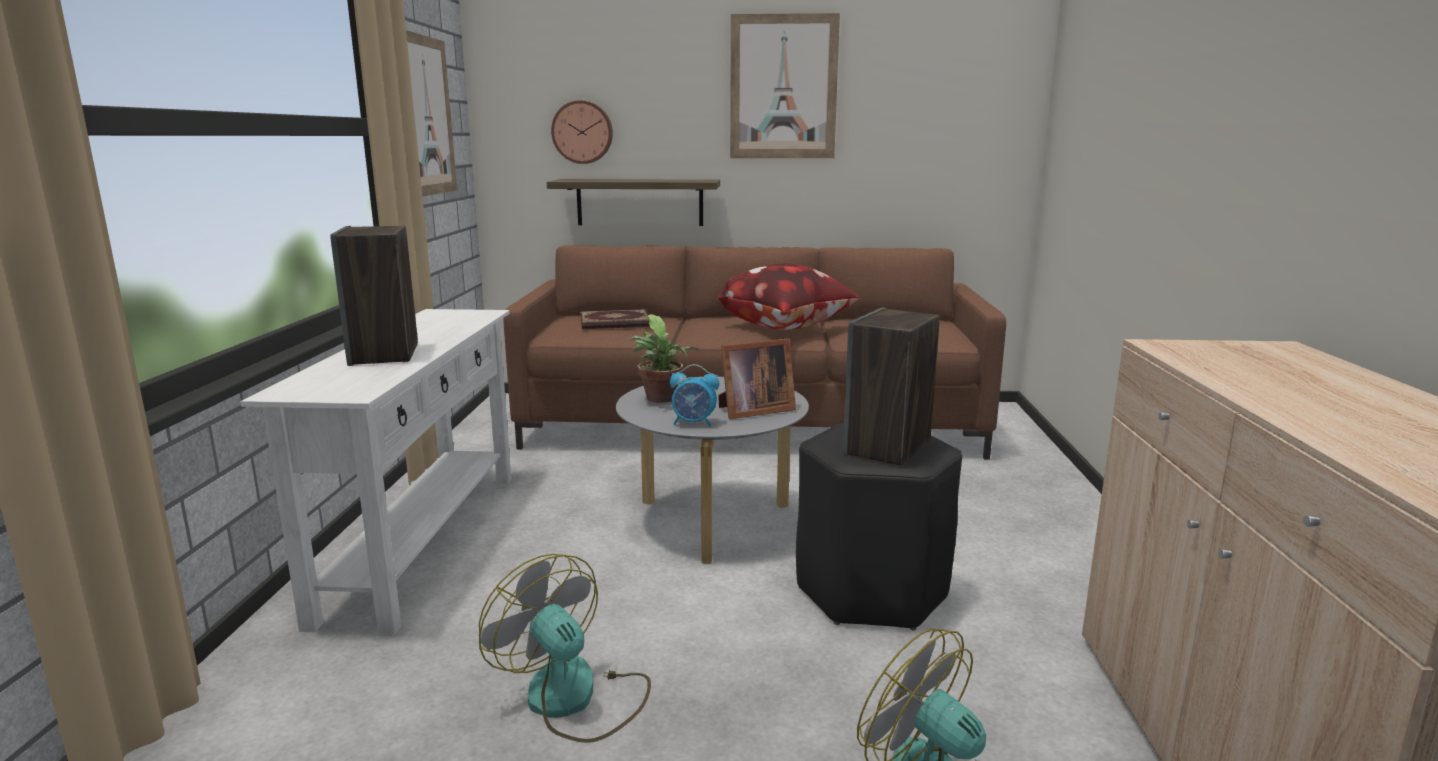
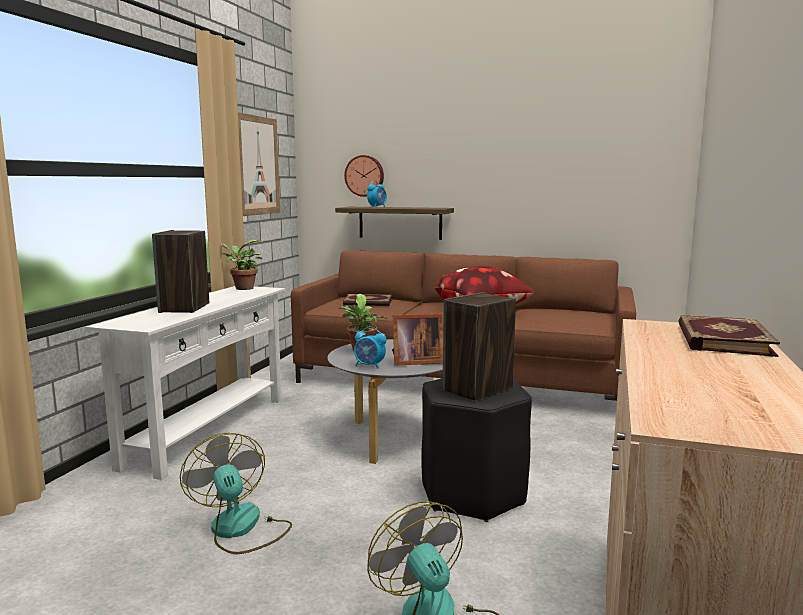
camera: 15 degrees right, 5 degrees down
picture [730,13,840,158] -> none
none -> potted plant [220,240,262,290]
none -> alarm clock [367,180,387,208]
none -> book [678,315,780,357]

